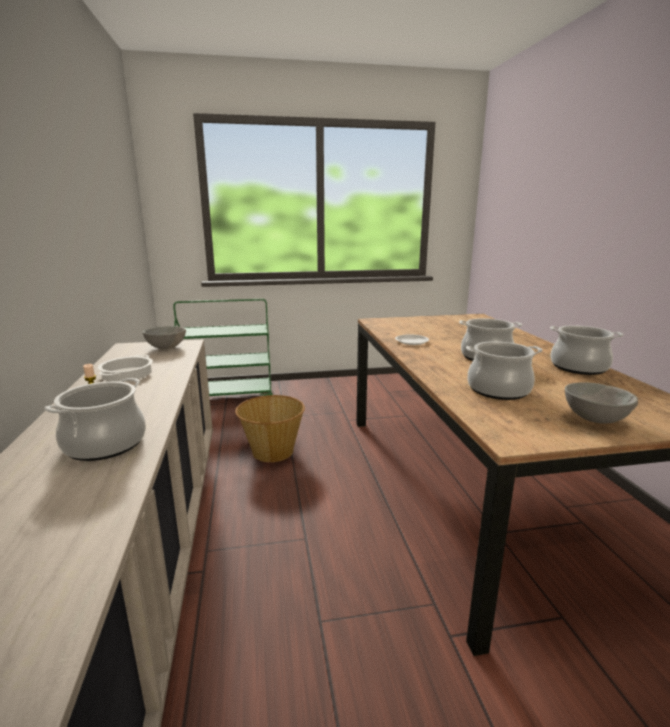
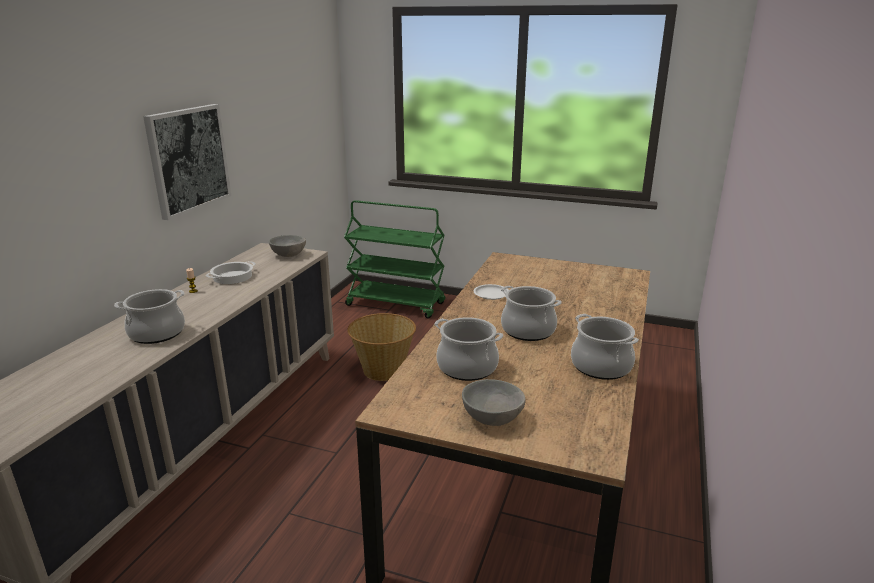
camera: 30 degrees right, 5 degrees up
none -> picture [143,104,231,220]

